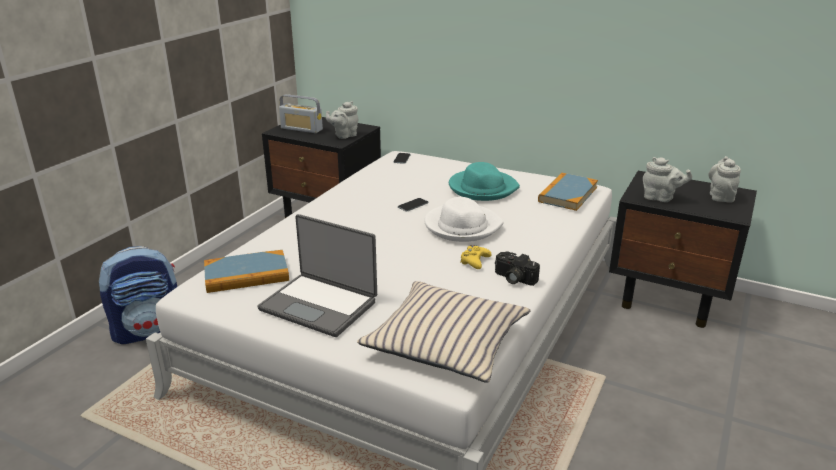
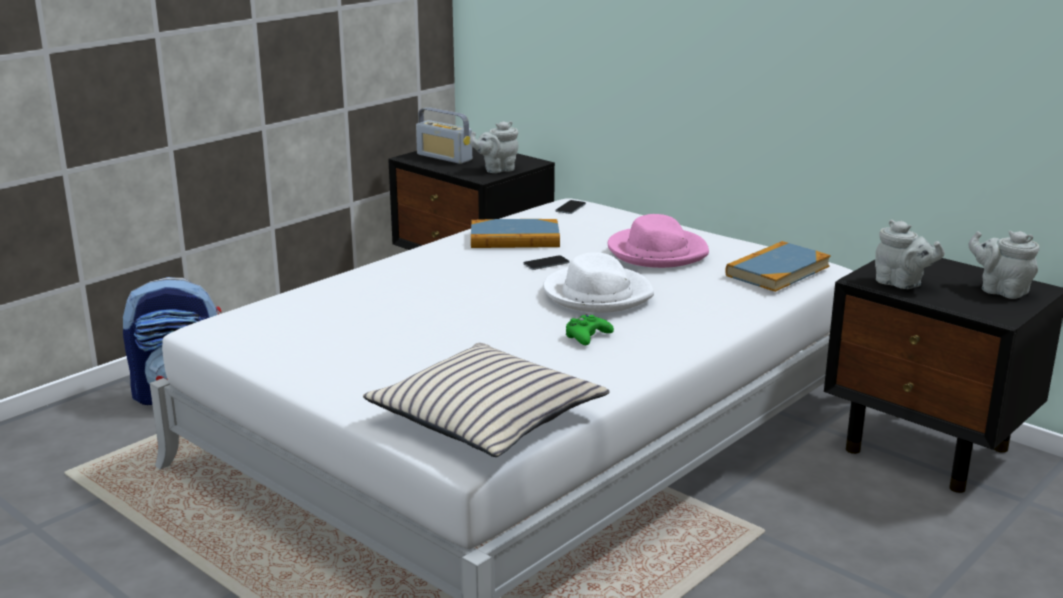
camera: 15 degrees right, 5 degrees down
book [204,250,289,293] -> book moved to [471,219,560,248]
laptop [257,214,377,337] -> none
turquoise hat [449,162,520,201] -> pink hat [607,214,709,268]
yellow game controller [460,245,492,269] -> green game controller [566,314,614,345]
camera [495,251,540,286] -> none
grey teapot [708,156,741,202] -> grey teapot turned 75 degrees counterclockwise [968,231,1039,299]

